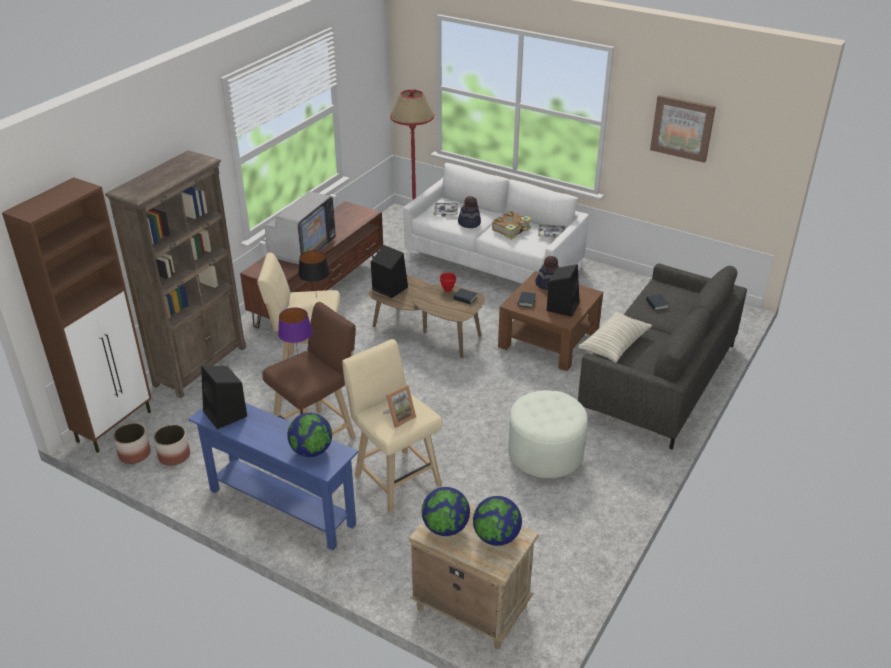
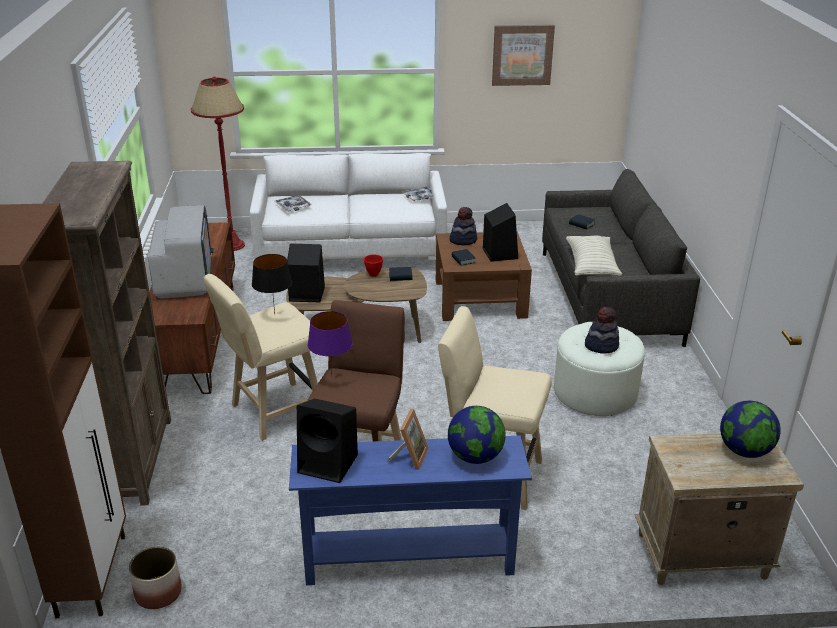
camera: 35 degrees left, 5 degrees down
planter [154,425,190,466] -> none
picture frame [383,385,416,428] -> picture frame moved to [387,409,429,470]
globe [422,487,470,536] -> none
hat [458,196,481,228] -> hat moved to [585,307,619,354]
book [492,211,532,239] -> none

